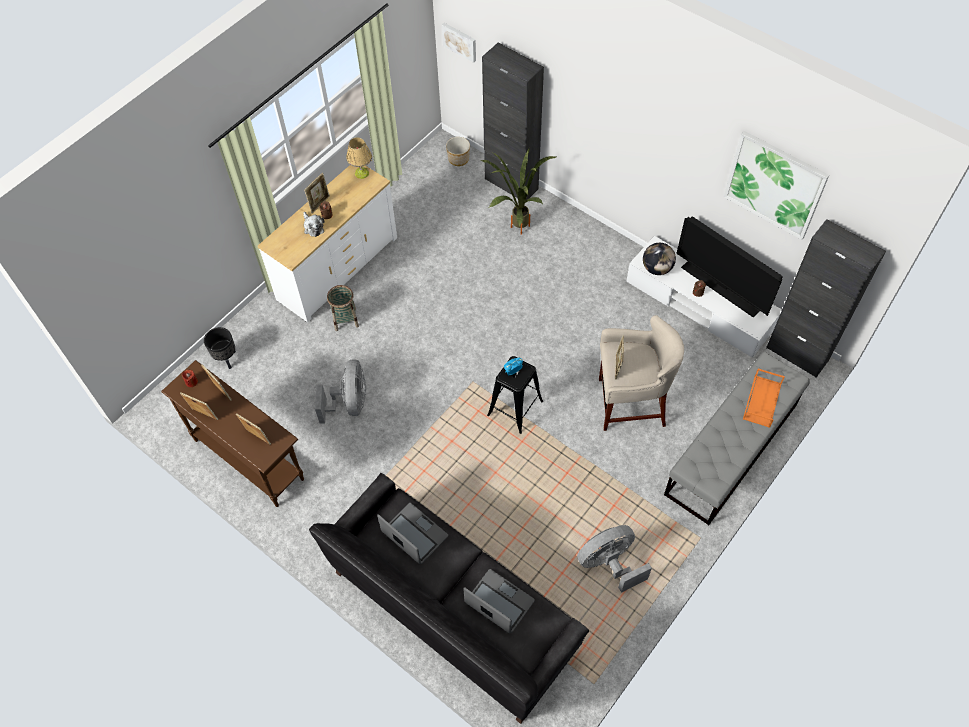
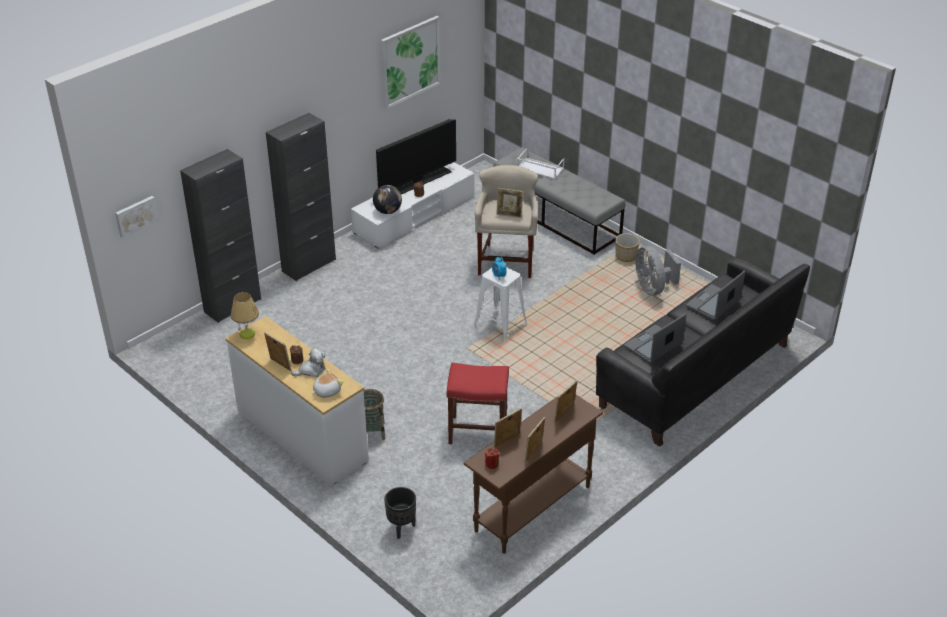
camera: 85 degrees left, 20 degrees down
grey fan [315,359,366,424] -> red stool [447,363,509,444]
planter [446,137,470,166] -> planter moved to [615,233,640,262]
potted plant [481,149,556,234] -> none
black stool [487,356,543,434] -> white stool [473,267,528,342]
orange tray [743,368,785,428] -> white tray [517,148,564,179]
black cabinet [766,219,886,378] -> black cabinet moved to [266,113,336,281]
none -> plush toy [312,369,343,398]

